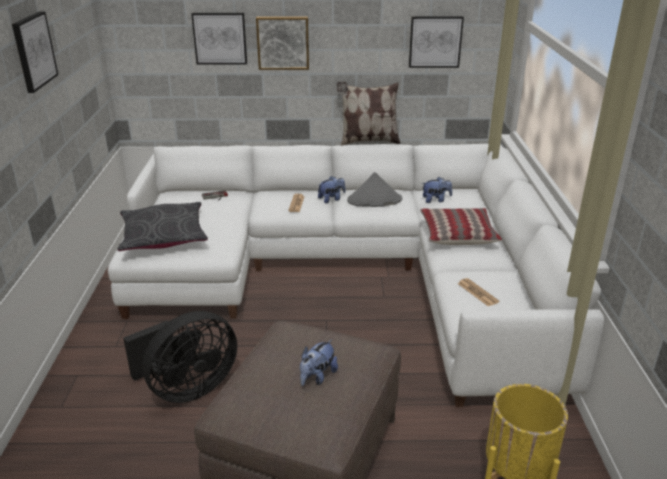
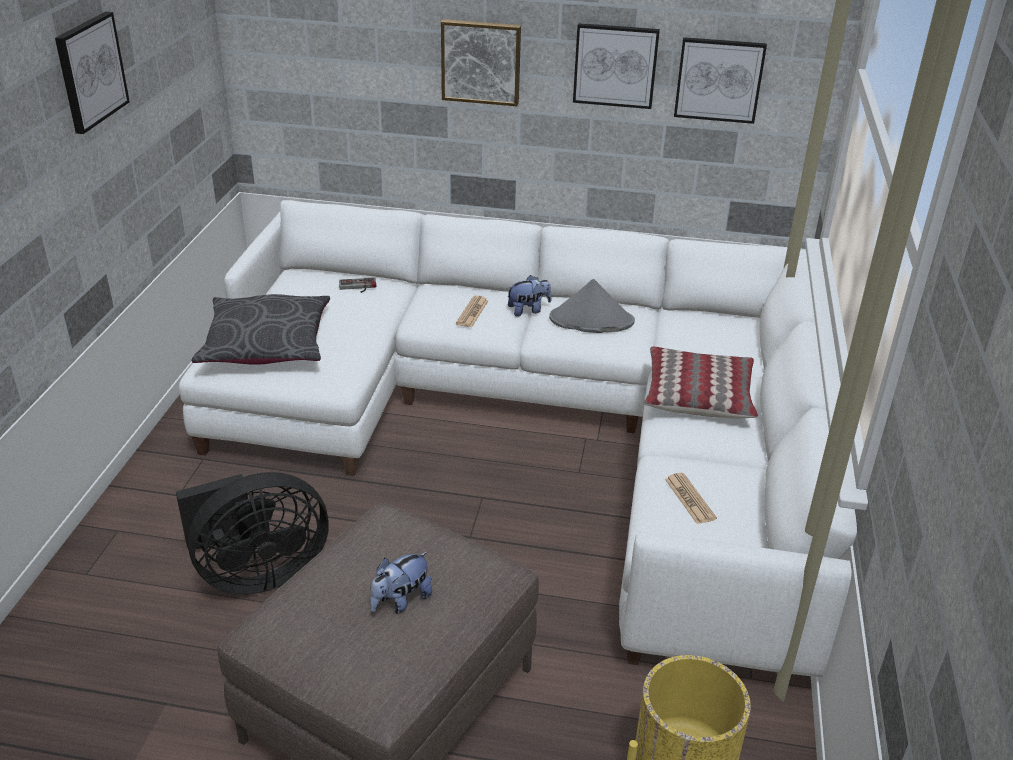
camera: 10 degrees right, 5 degrees up
picture [191,13,247,65] -> picture moved to [573,23,660,109]
pillow [337,81,400,146] -> none
plush toy [422,177,452,203] -> none

